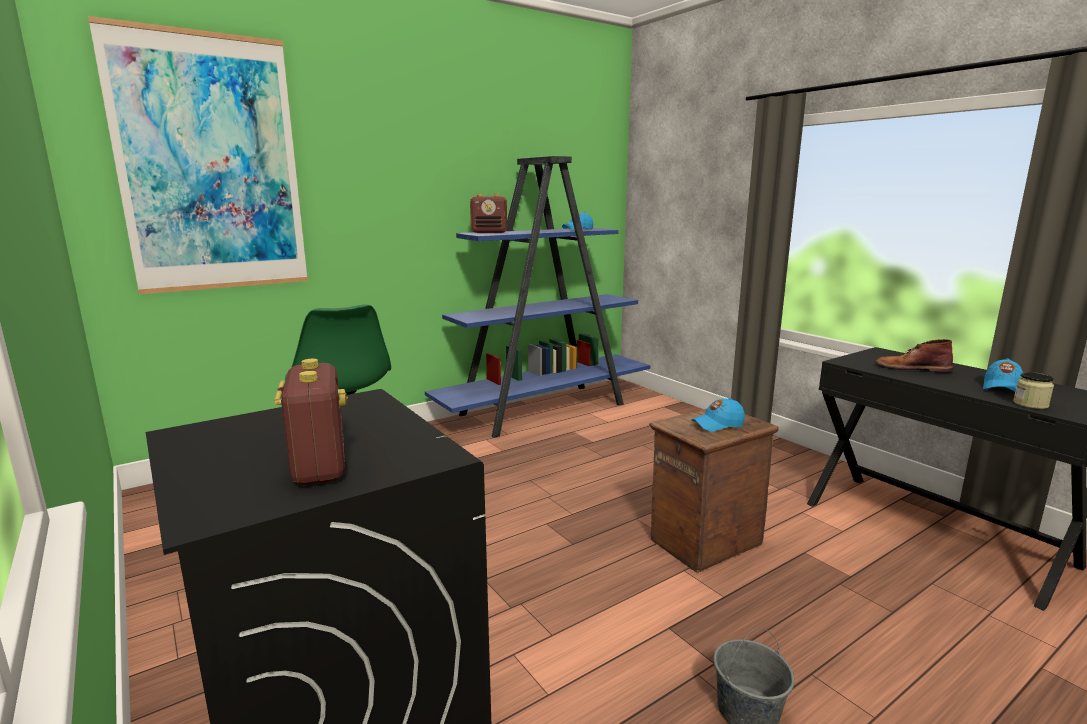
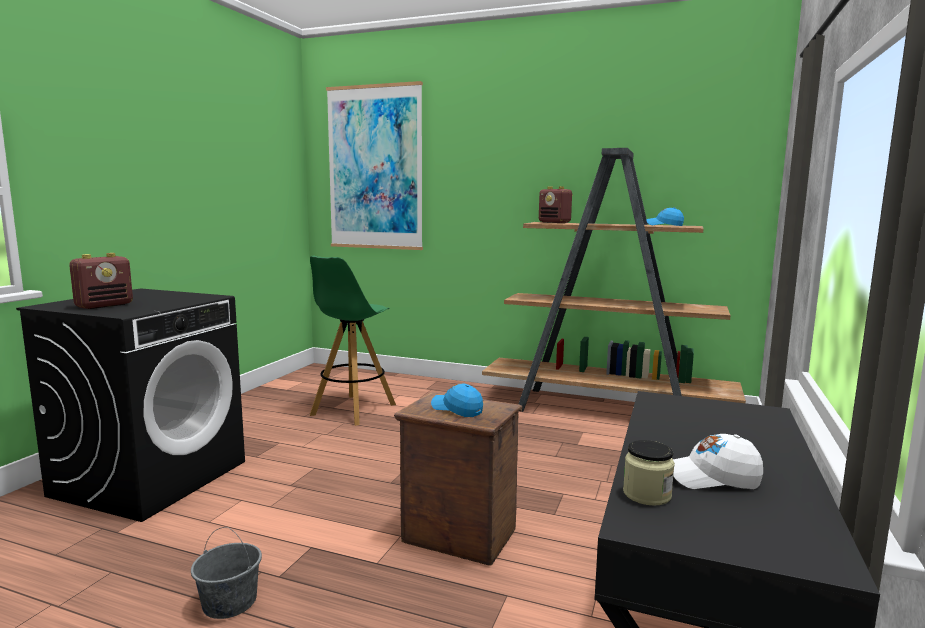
camera: 55 degrees right, 5 degrees down
blue bookcase [425,156,650,438] -> brown bookcase [482,148,746,412]
brown boot [875,339,954,373] -> none
blue cap [983,358,1023,392] -> white cap [673,434,763,489]

